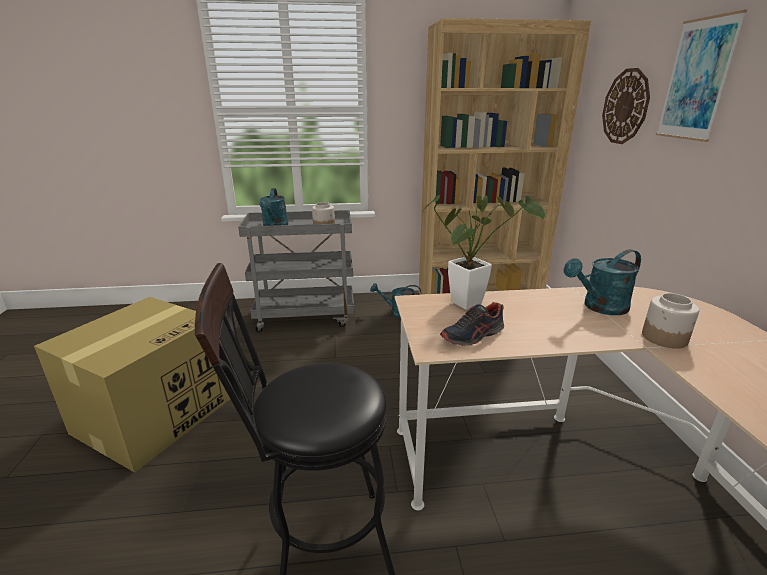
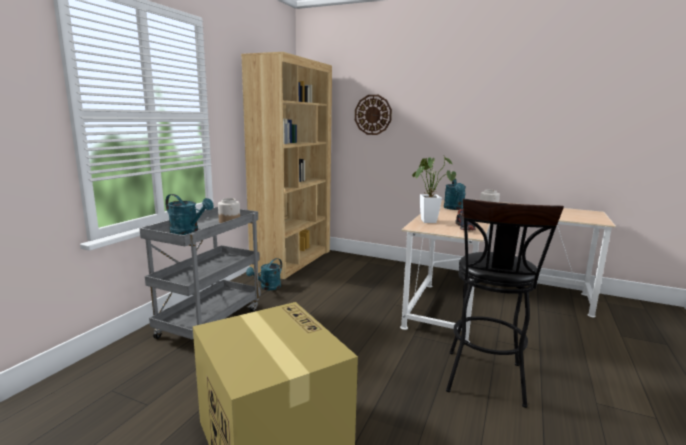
camera: 60 degrees left, 10 degrees down
picture [656,10,747,142] -> none

